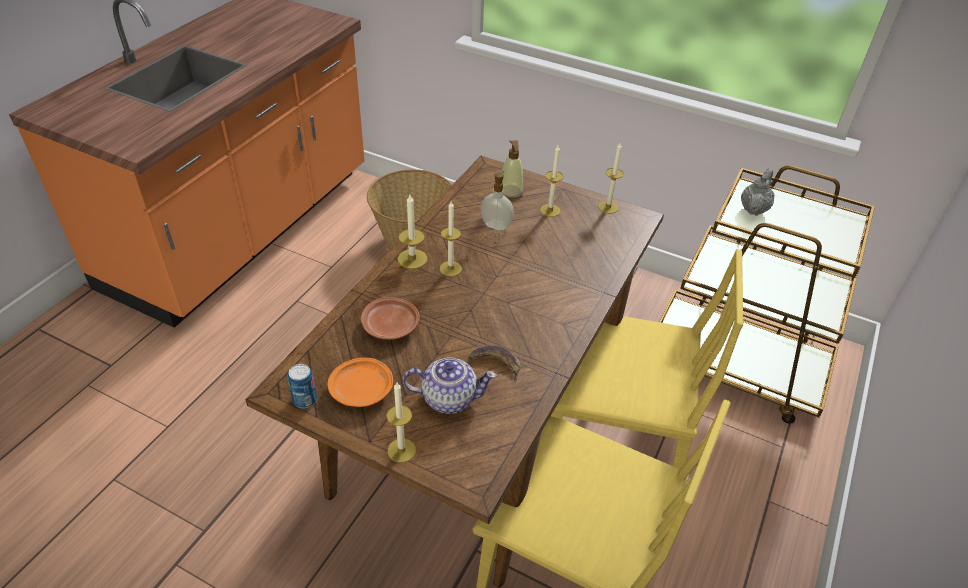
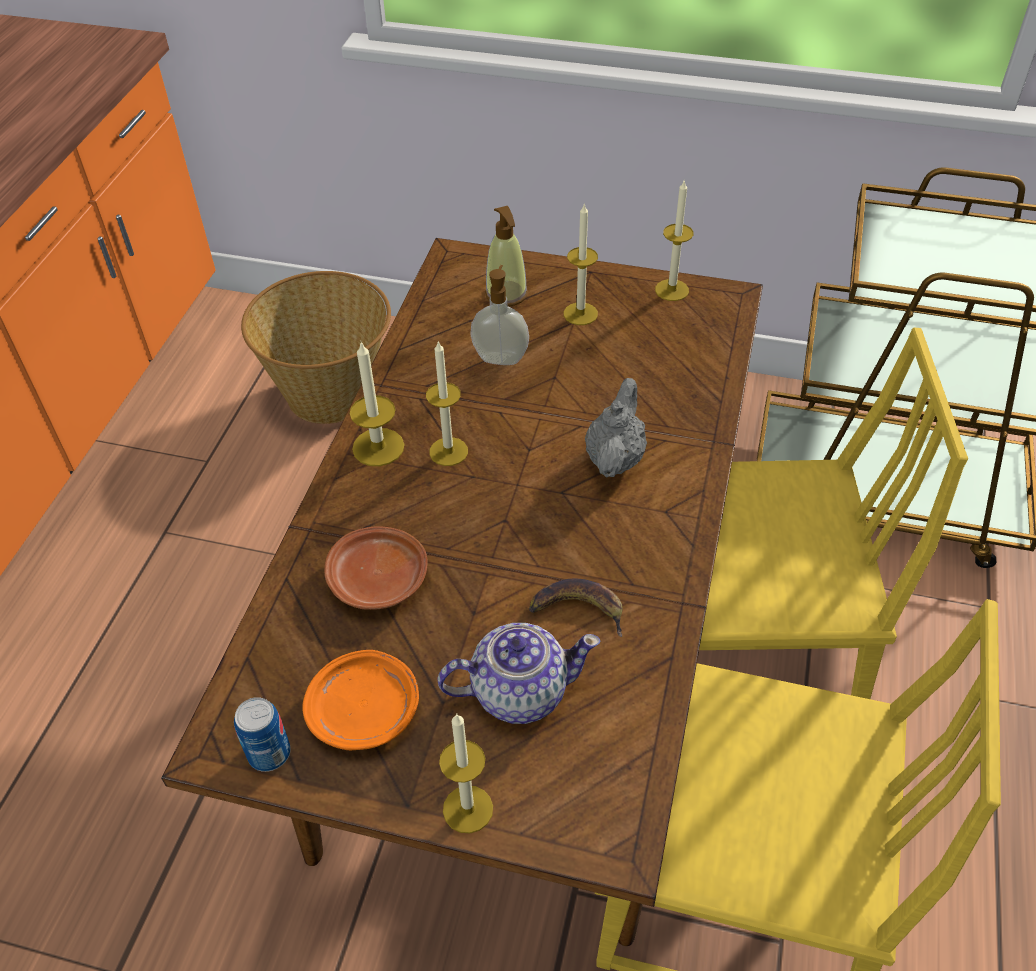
camera: 10 degrees left, 5 degrees up
grey teapot [741,168,774,216] -> grey teapot moved to [585,378,647,478]

